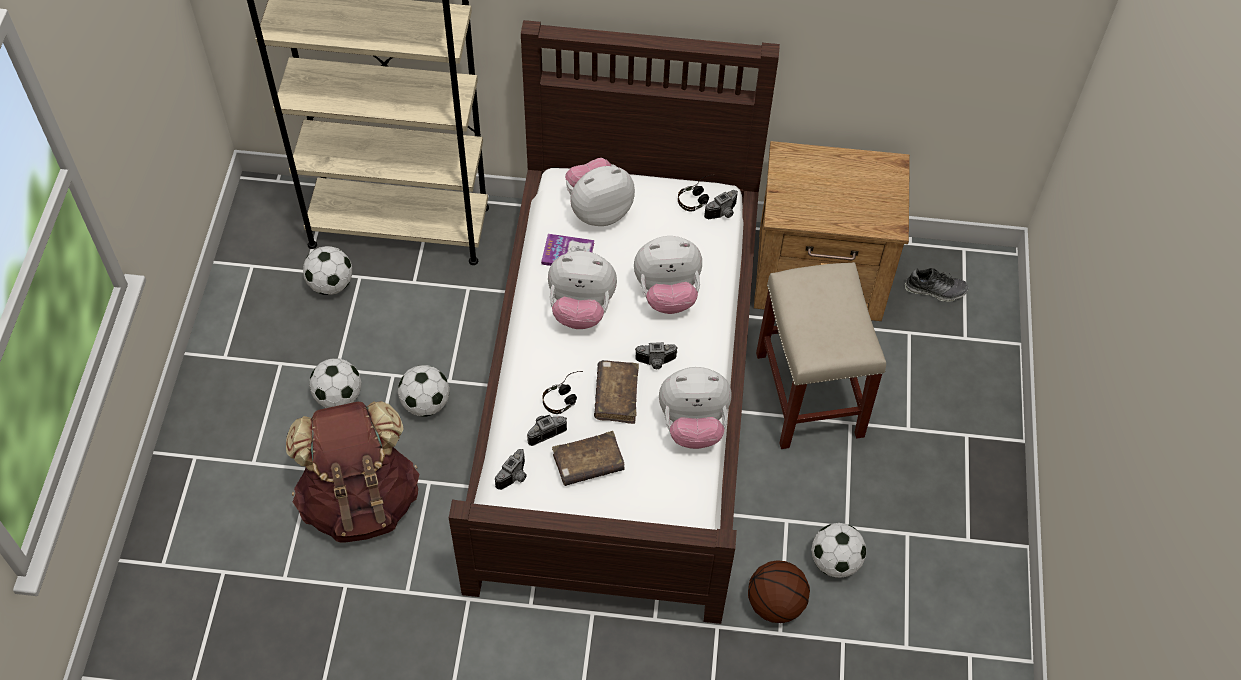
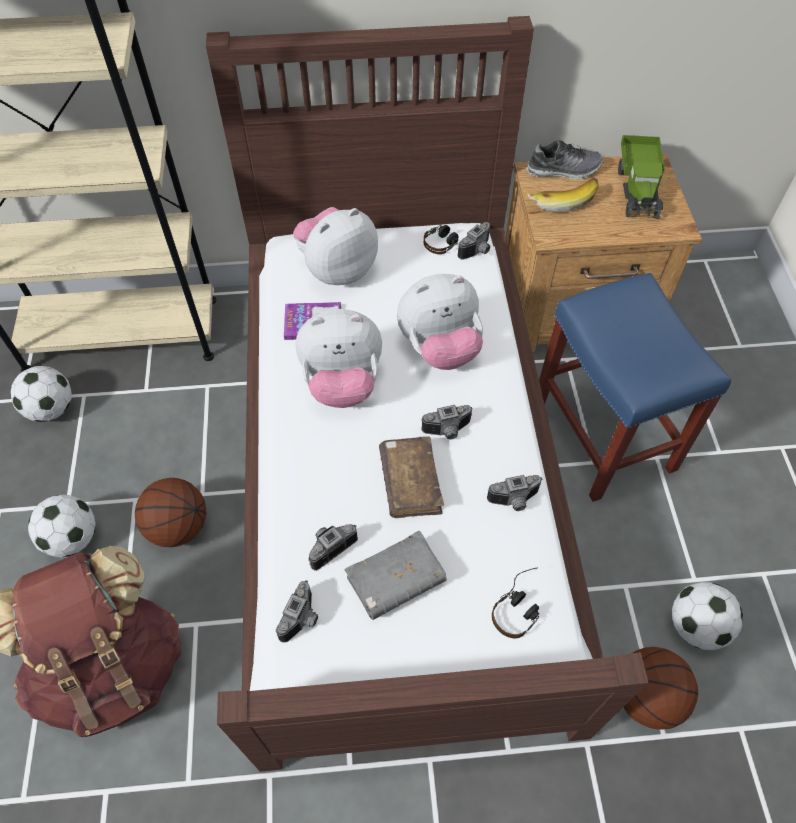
camera: 10 degrees left, 0 degrees up
football [398,365,450,416] -> basketball [135,478,206,547]
headphones [542,371,583,414] -> headphones moved to [492,568,539,638]
brown book [552,431,625,486] -> grey book [345,531,447,620]
plush toy [659,367,732,449] -> camera [487,475,543,511]
beige stool [756,262,886,449] -> blue stool [539,273,731,502]
shoe [905,268,969,302] -> shoe moved to [527,140,603,180]
none -> banana [528,178,599,212]
none -> toy truck [618,135,670,219]

